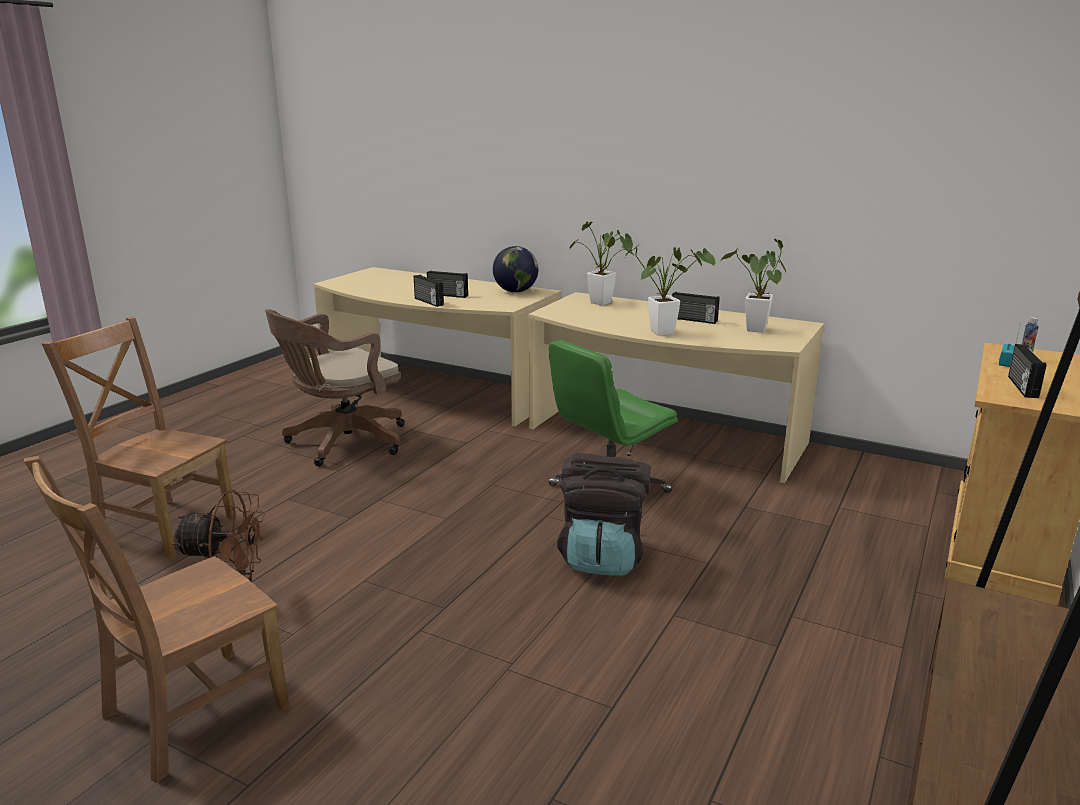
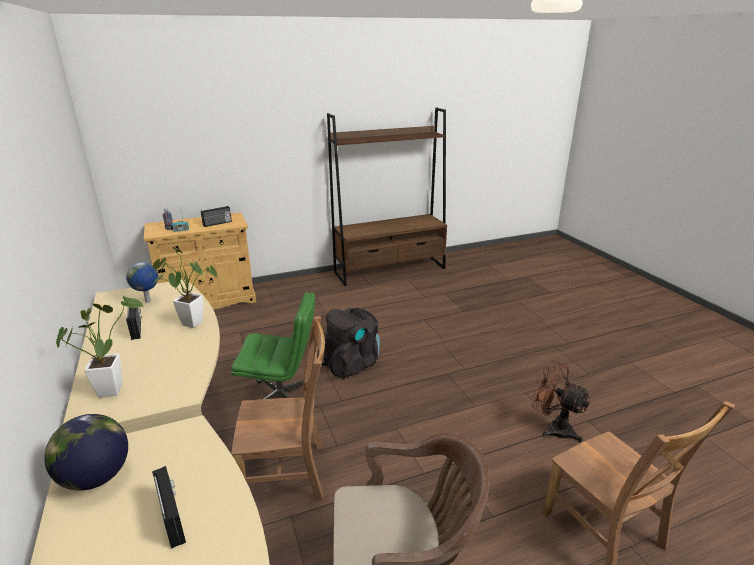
camera: 140 degrees left, 5 degrees up
brown chair [24,456,289,783] -> brown chair moved to [231,316,325,500]
radio [414,275,444,307] -> none
potted plant [721,239,786,333] -> globe [126,262,158,303]

